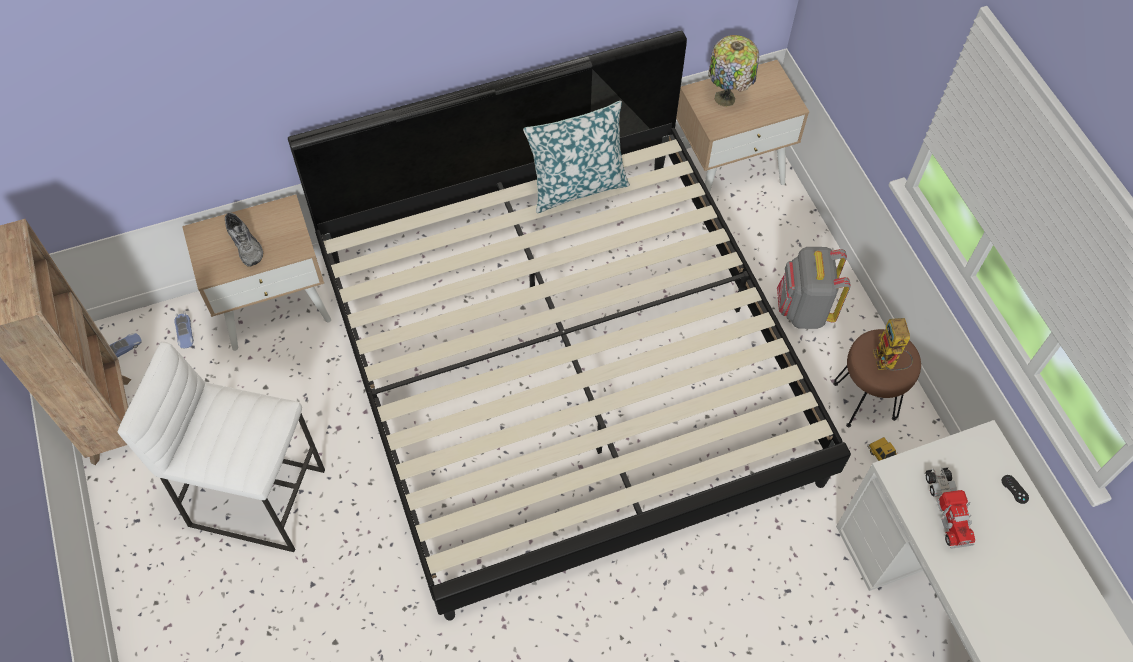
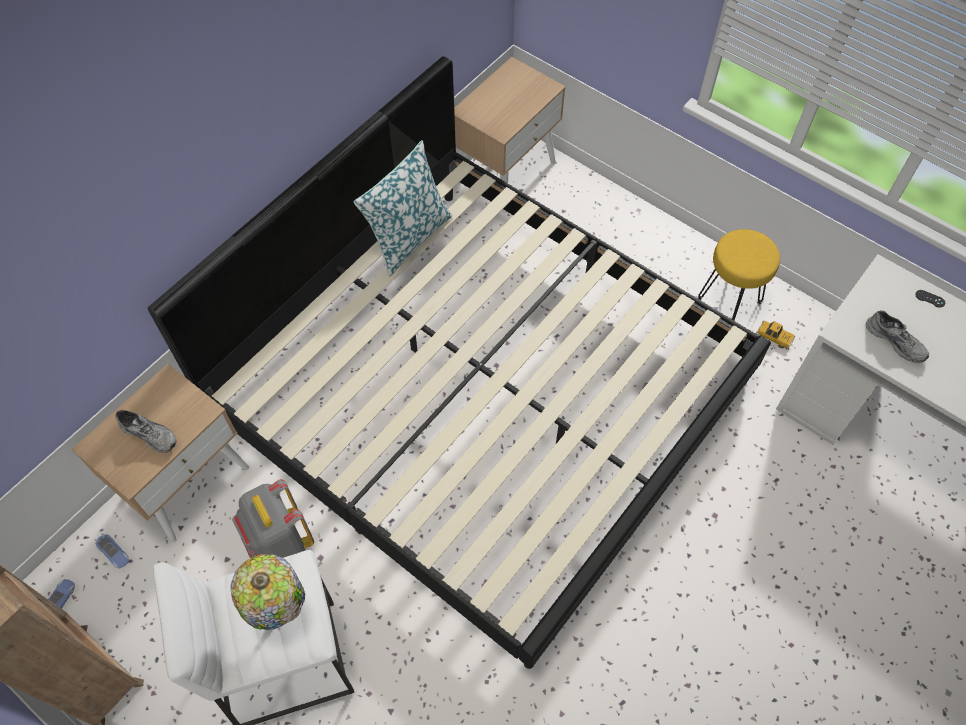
camera: 30 degrees left, 0 degrees up
table lamp [708,35,759,107] -> table lamp moved to [231,554,305,630]
grey backpack [777,247,850,329] -> grey backpack moved to [232,479,314,558]
brown stool [833,329,921,427] -> yellow stool [698,229,780,320]
toy robot [873,318,913,371] -> none
toy truck [925,467,975,549] -> grey shoe [866,310,929,363]

